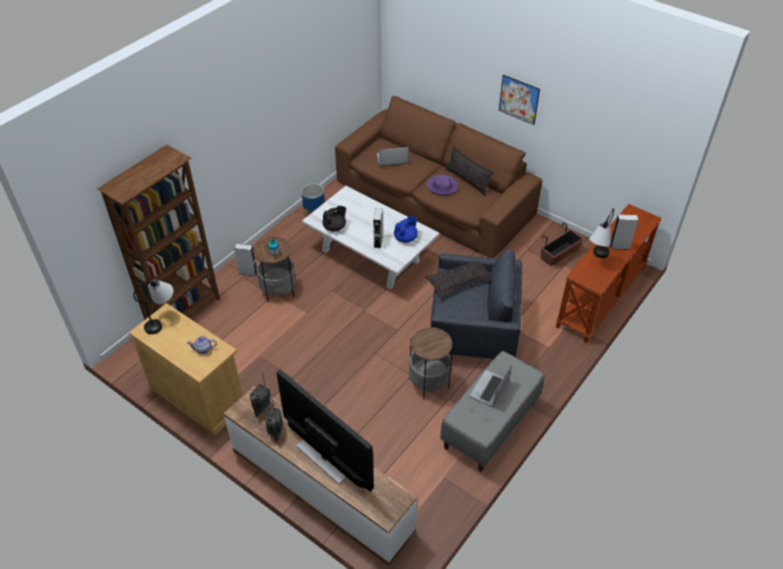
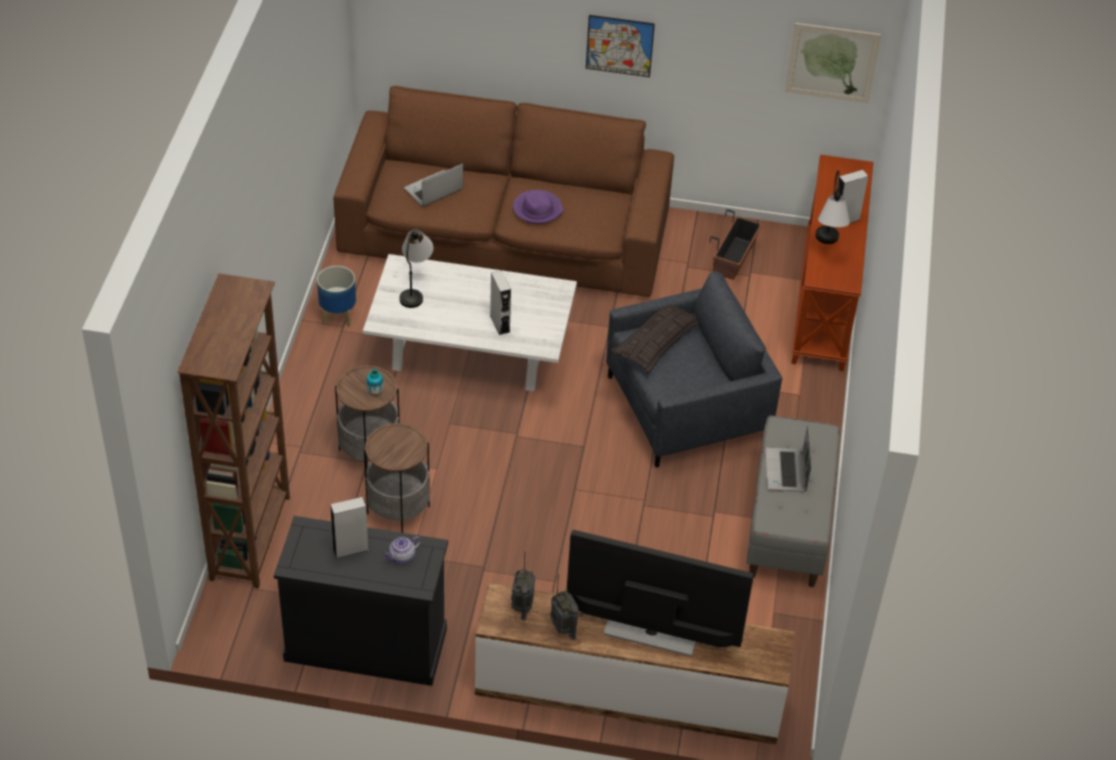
camera: 30 degrees left, 0 degrees up
beige cabinet [129,303,243,436] -> black cabinet [274,516,448,686]
table lamp [134,279,173,334] -> table lamp moved to [400,229,433,308]
grey speaker [234,244,257,276] -> grey speaker moved to [330,497,369,559]
black teapot [323,206,346,231] -> none
blue teapot [394,216,418,243] -> none
side table [409,327,453,399] -> side table moved to [364,422,430,533]
pillow [445,146,494,196] -> none
none -> picture [785,23,881,103]

